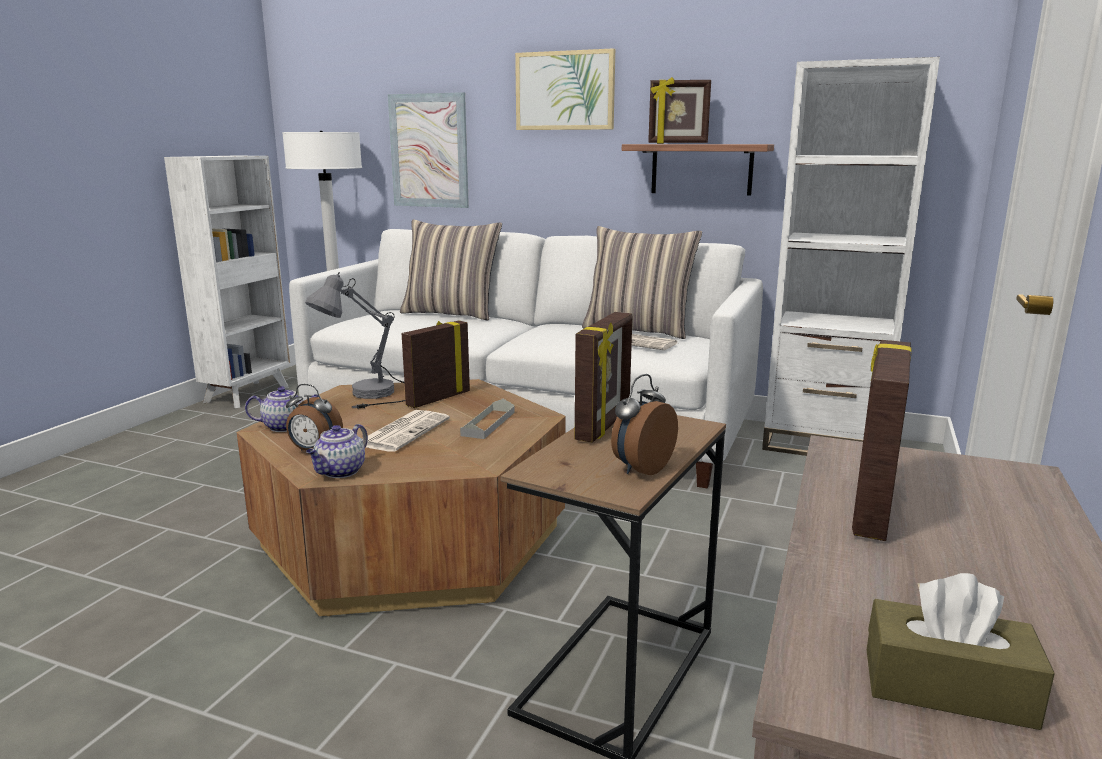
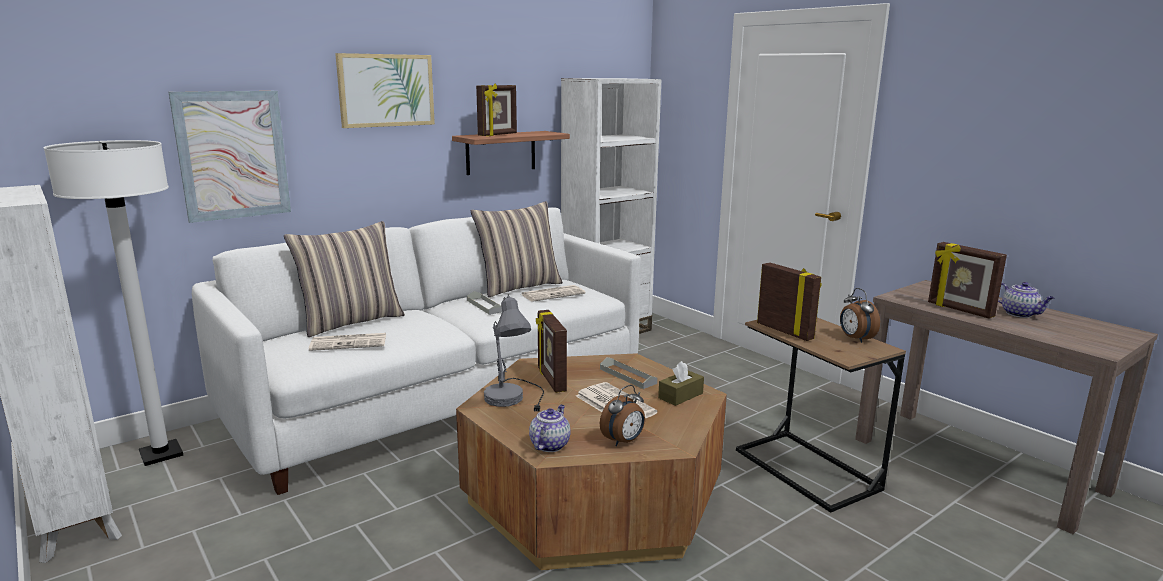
camera: 60 degrees left, 0 degrees up
teapot [306,424,368,478] -> teapot moved to [998,282,1054,318]
brown tissue box [867,573,1055,730] -> brown tissue box moved to [658,361,704,406]
none -> newspaper [309,333,386,351]
none -> grey tray [467,291,502,315]

